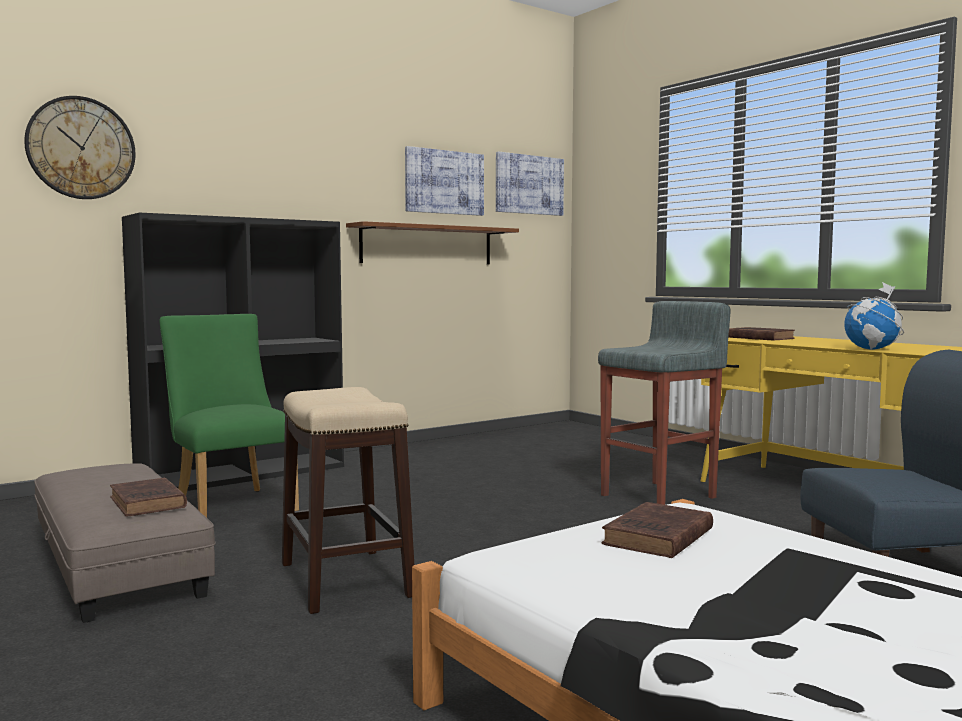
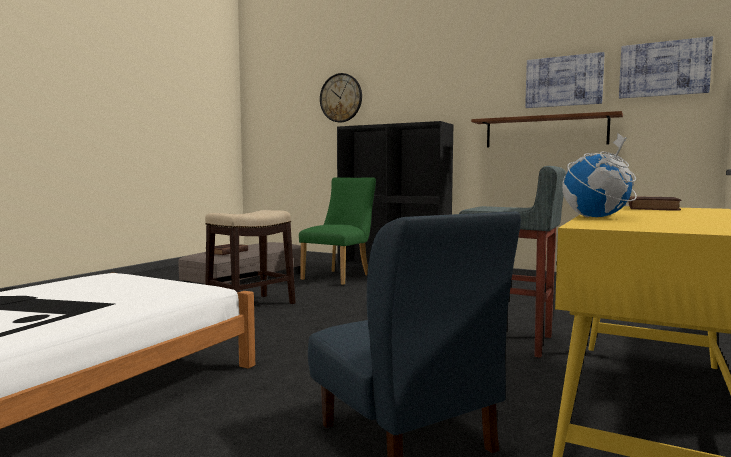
camera: 65 degrees right, 0 degrees up
brown book [601,502,713,558] -> none

